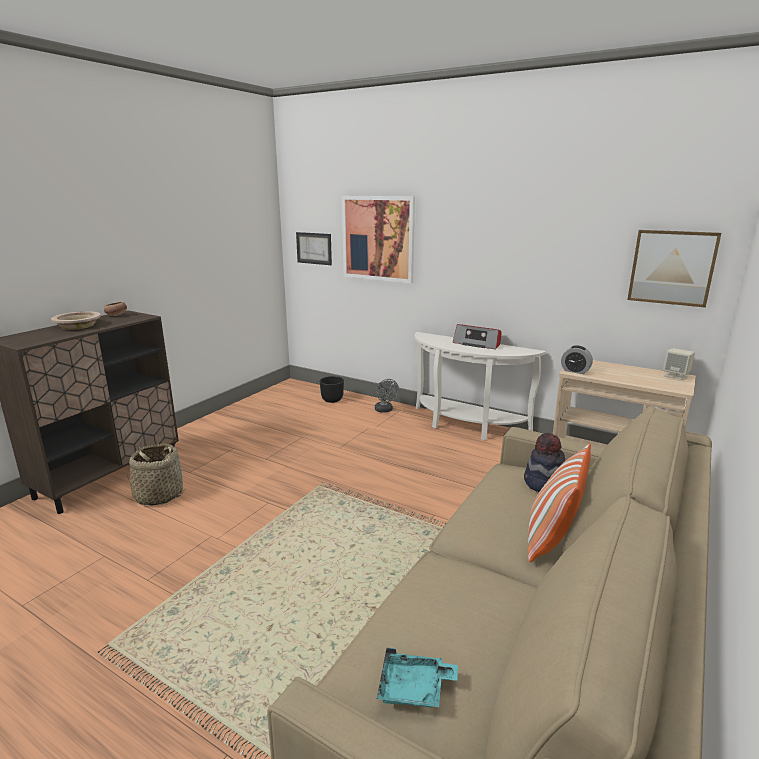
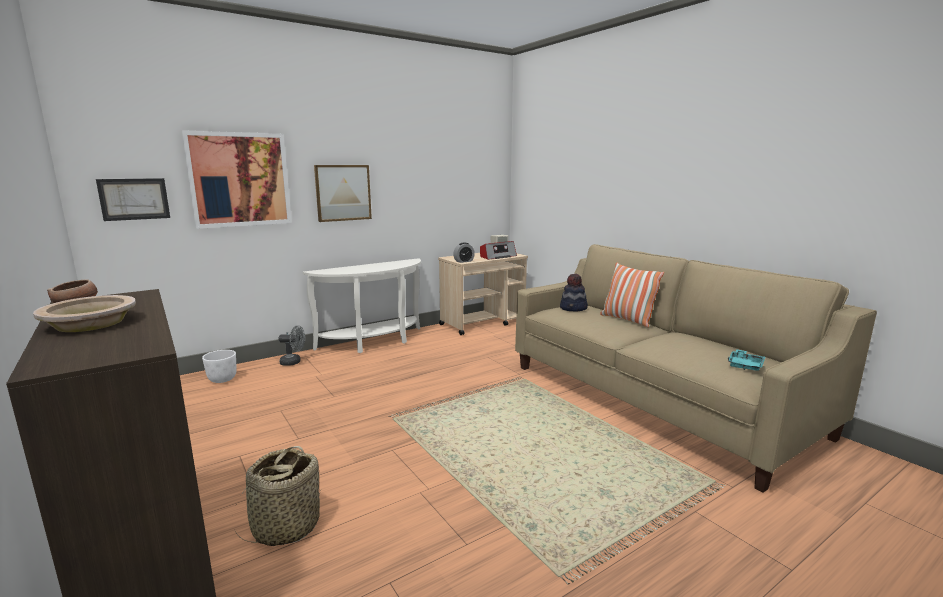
camera: 65 degrees left, 5 degrees down
black planter [320,376,344,403] -> white planter [202,350,237,383]
radio [453,324,502,350] -> radio moved to [480,241,517,260]
picture [627,230,721,308] -> picture moved to [314,165,372,222]

